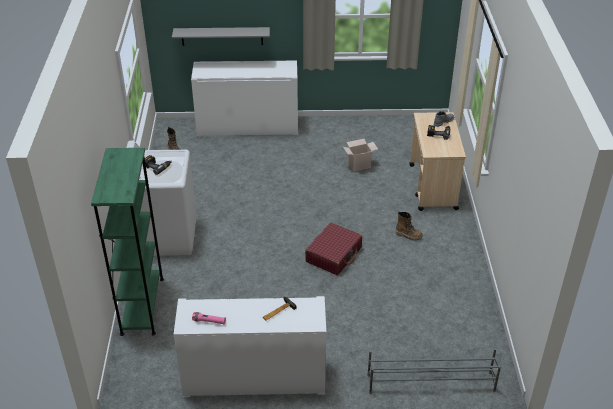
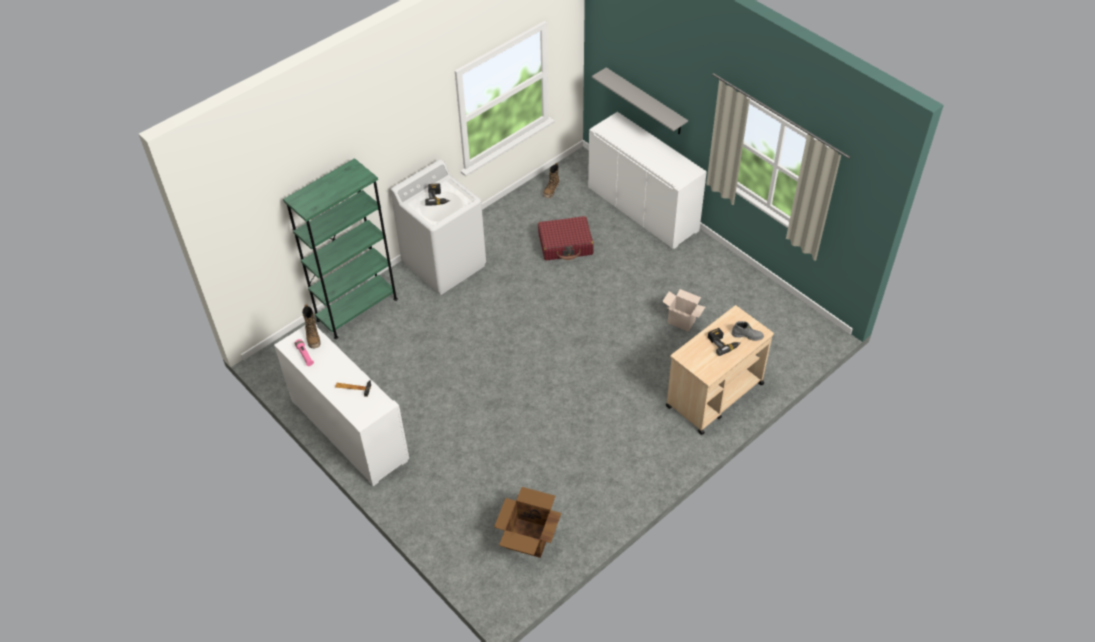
camera: 50 degrees right, 10 degrees up
red suitcase [305,223,362,275] -> red suitcase moved to [538,216,594,260]
grey shoe rack [367,348,501,394] -> none
boot [395,211,423,241] -> boot moved to [302,304,321,348]
none -> cardboard box [494,487,561,558]

